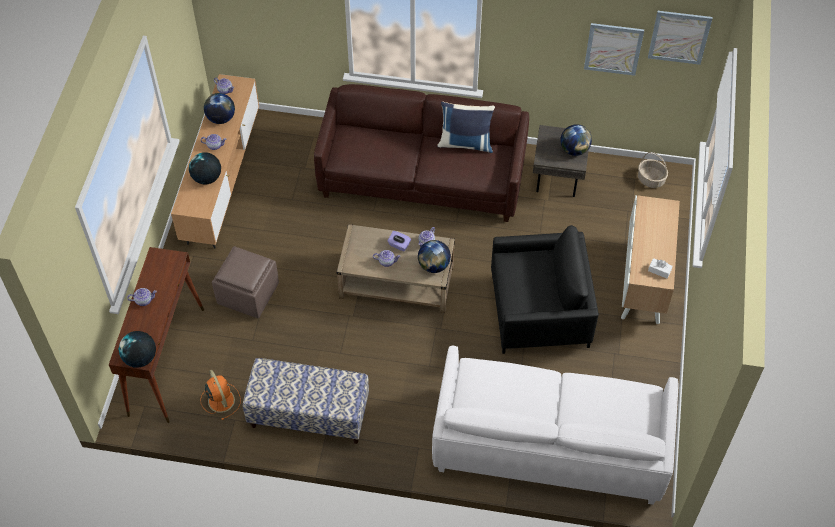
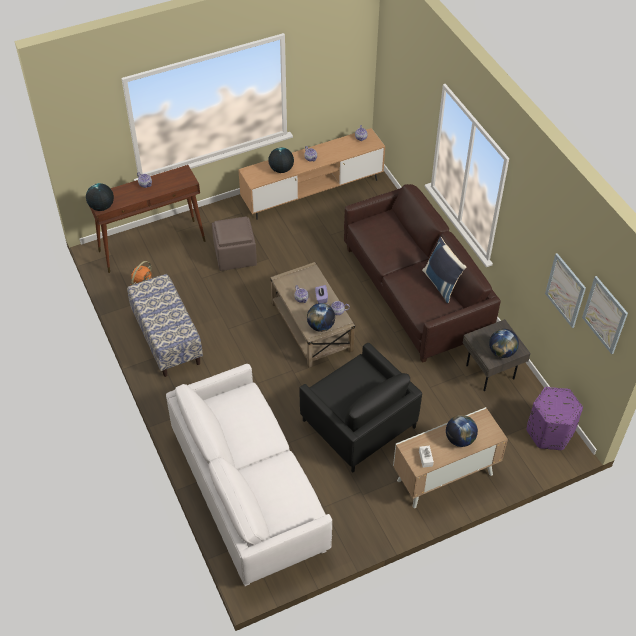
camera: 55 degrees right, 5 degrees down
globe [204,93,235,124] -> globe moved to [446,415,478,447]
basket [638,152,668,188] -> purple ottoman [527,387,583,450]

